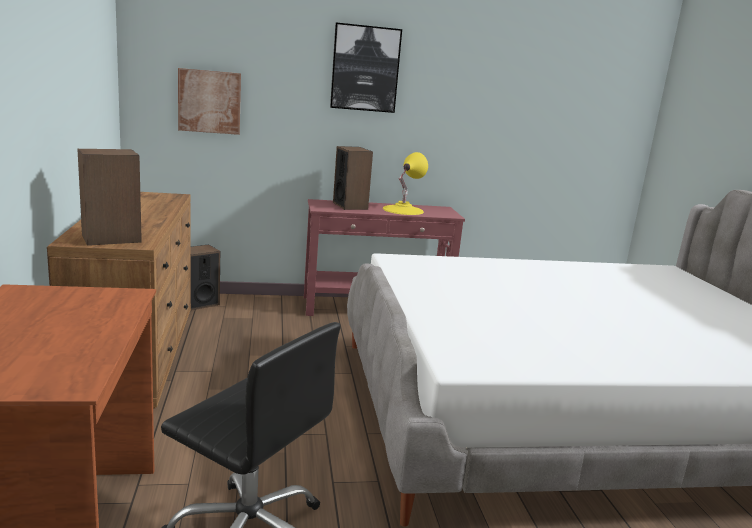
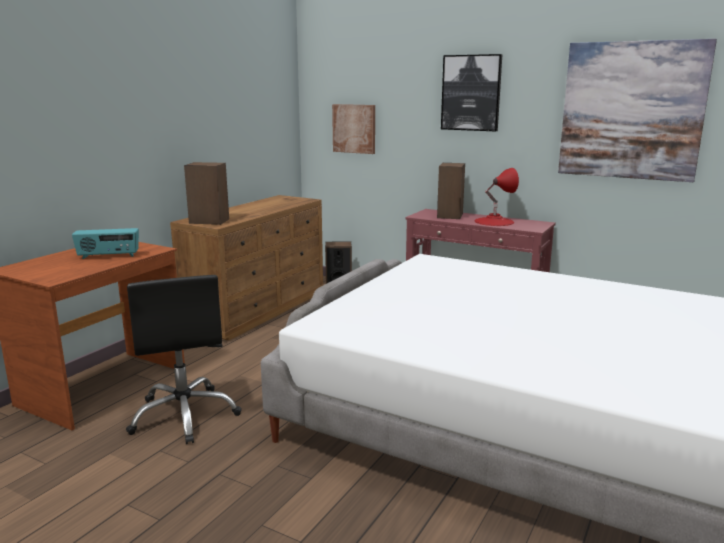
camera: 40 degrees right, 0 degrees up
yellow table lamp [383,152,428,215] -> red table lamp [475,168,519,226]
none -> radio [72,228,139,259]
none -> picture [558,39,717,182]

